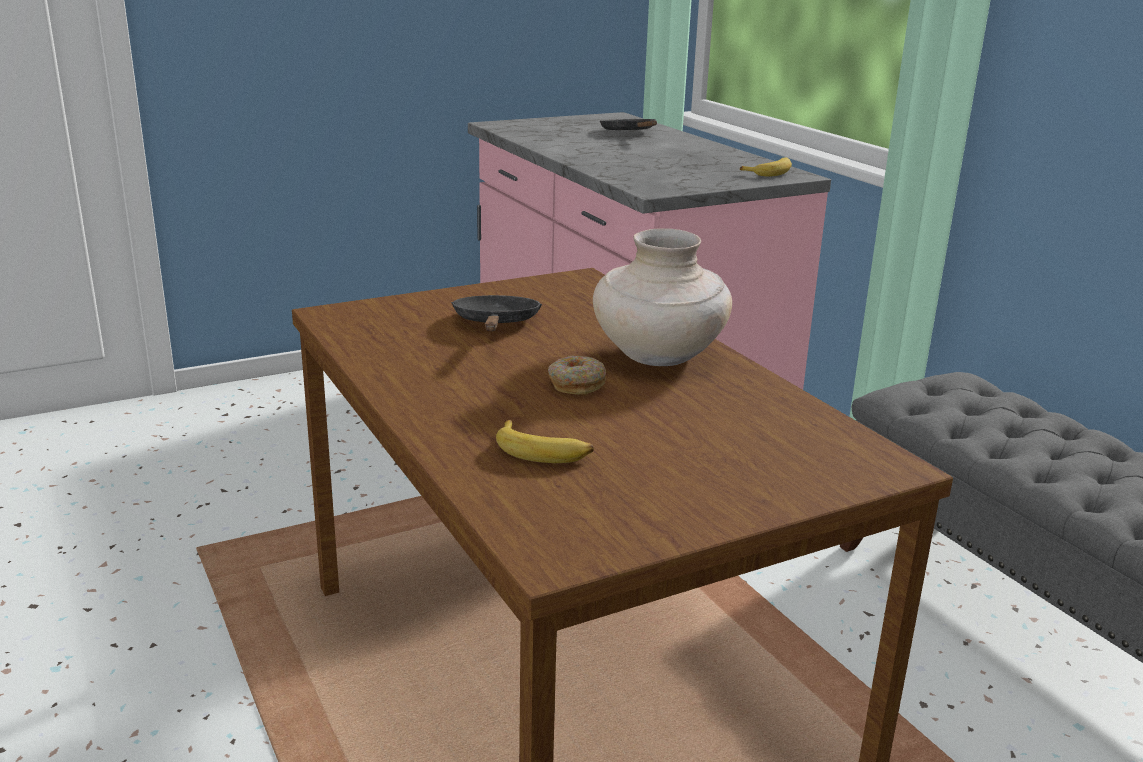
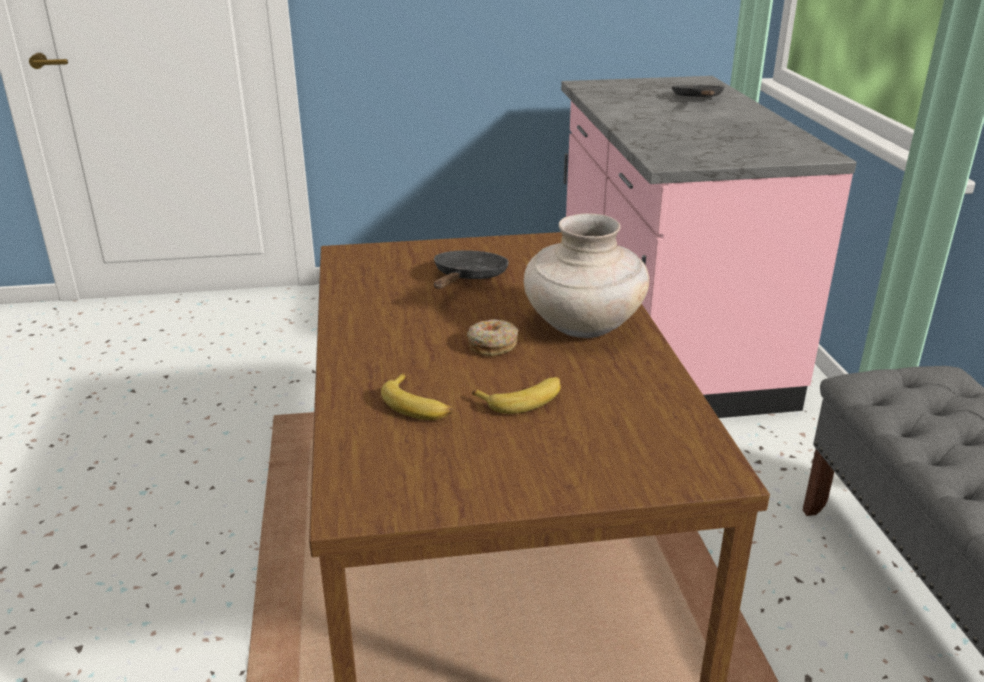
camera: 20 degrees right, 5 degrees up
banana [740,157,792,176] -> banana moved to [472,377,561,414]

